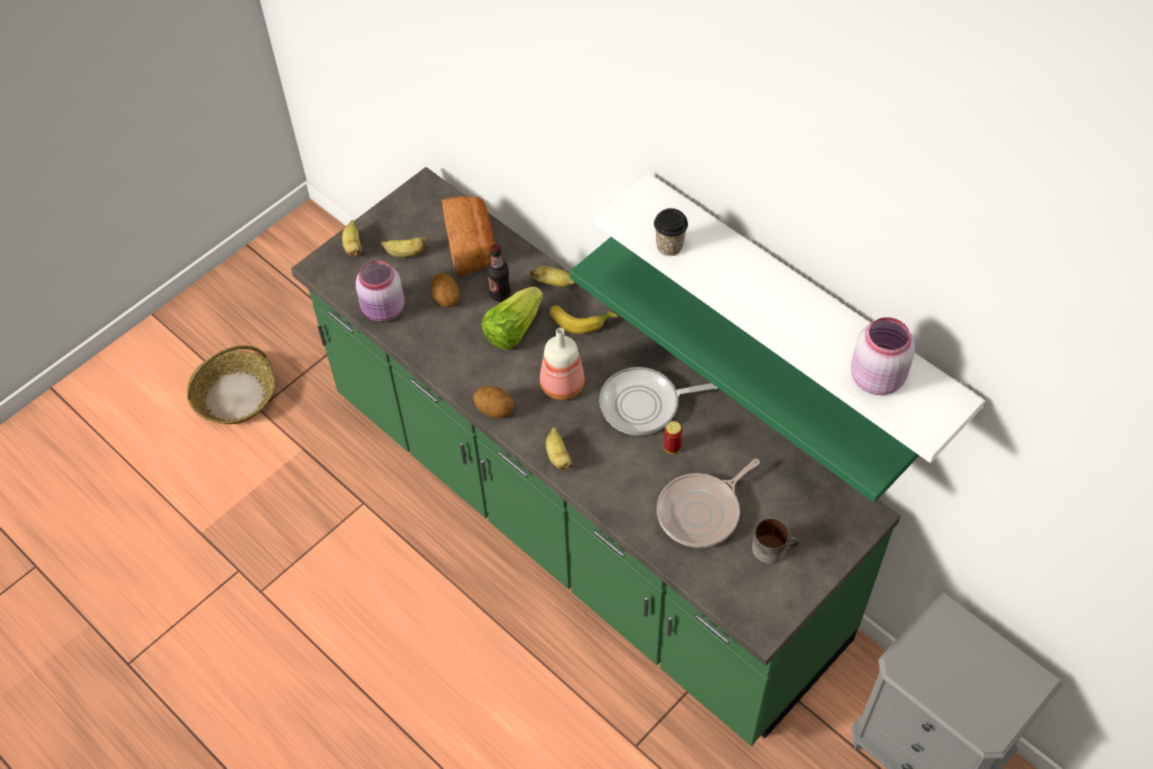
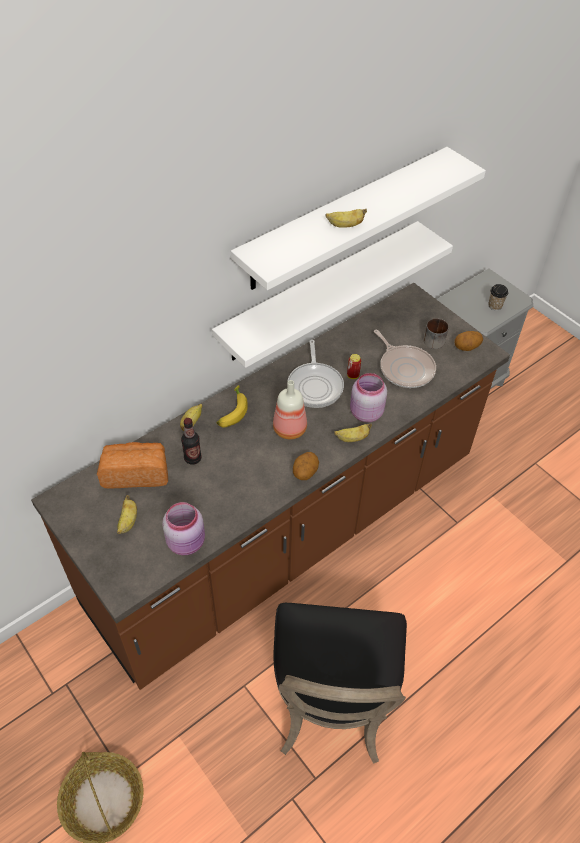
camera: 85 degrees left, 5 degrees down
green counter [291,167,901,746] -> brown counter [31,283,510,690]
banana [342,220,362,257] -> banana moved to [325,209,367,228]
potato [430,274,460,307] -> potato moved to [455,331,483,351]
lettuce [481,287,543,350] -> none
green shelf [570,237,919,503] -> white shelf [212,221,453,368]
cup [654,208,688,256] -> cup moved to [488,284,508,311]
pink jar [851,317,915,395] -> pink jar moved to [350,373,387,422]
none -> black chair [274,603,407,764]

